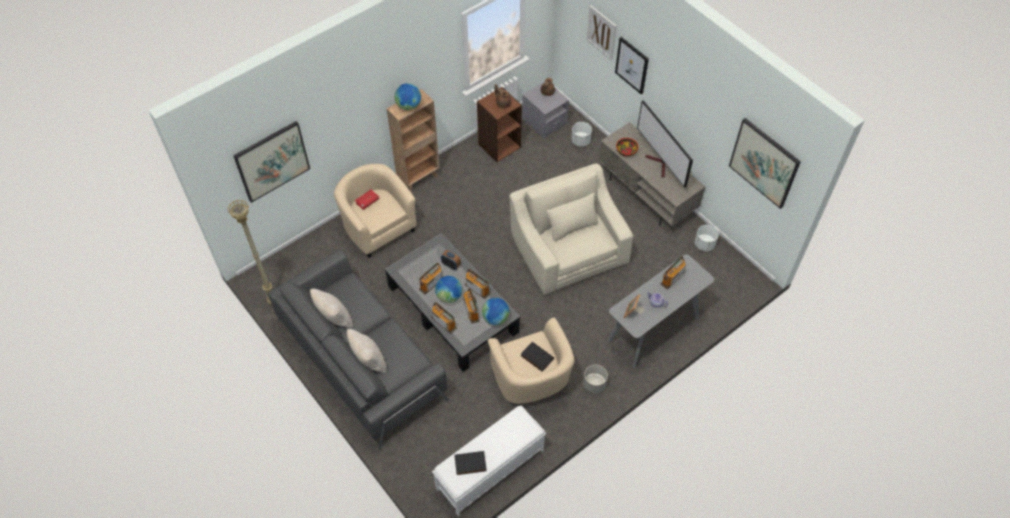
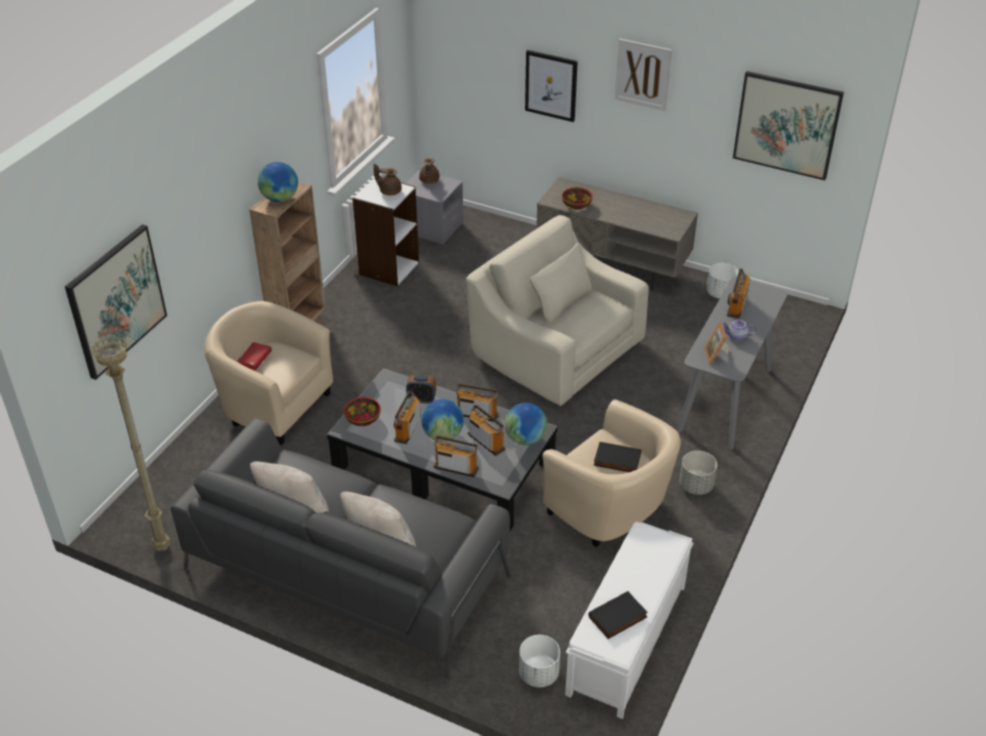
camera: 25 degrees left, 15 degrees down
brown bookcase [477,87,522,162] -> white bookcase [352,177,419,286]
white planter [571,122,592,147] -> white planter moved to [519,635,560,687]
picture [587,5,617,60] -> picture moved to [615,39,672,111]
television [637,100,693,187] -> none
none -> bowl [344,397,381,426]

